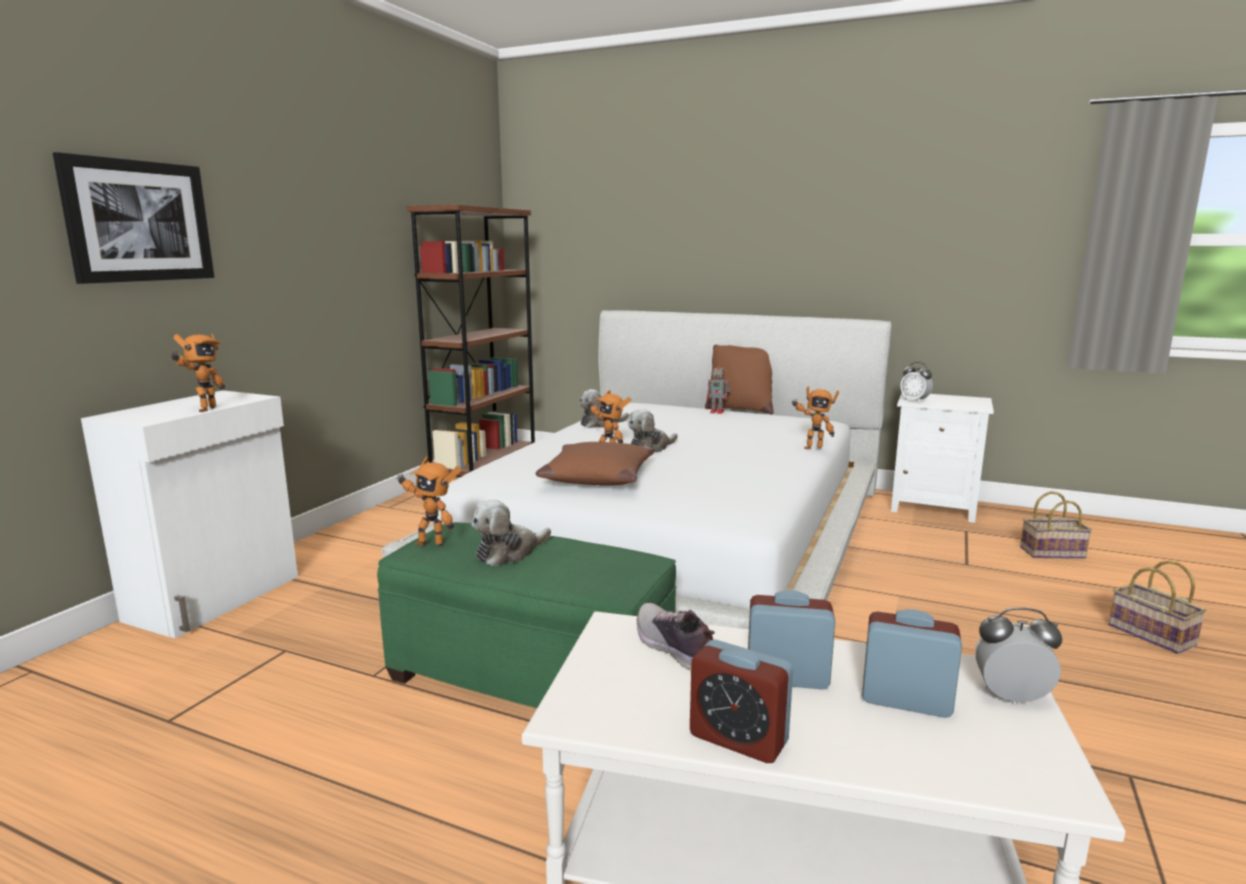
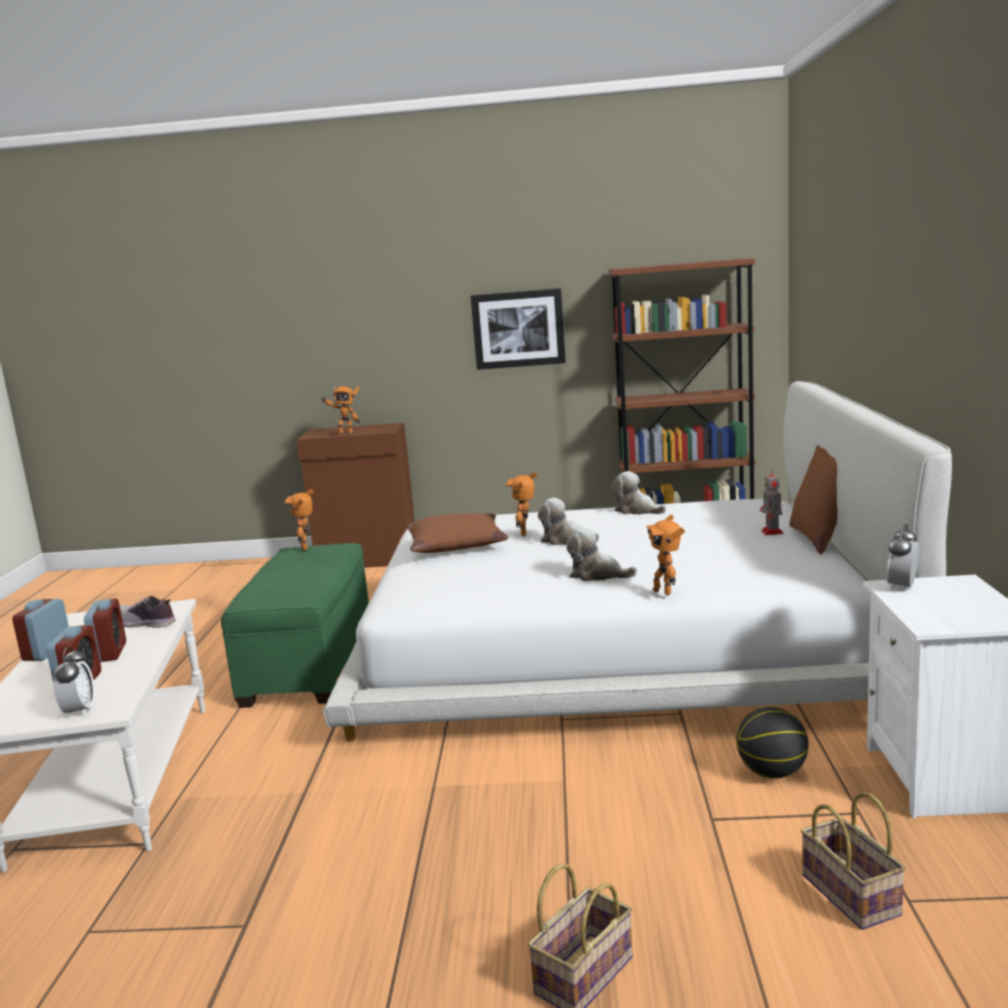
camera: 70 degrees right, 0 degrees up
picture [53,152,214,284] -> picture moved to [471,288,566,370]
white cabinet [81,390,298,638] -> brown cabinet [296,423,415,568]
plush toy [472,499,551,566] -> plush toy moved to [566,527,637,581]
shoe [637,603,715,670] -> shoe turned 105 degrees counterclockwise [120,596,175,628]
none -> basketball [736,707,808,778]

